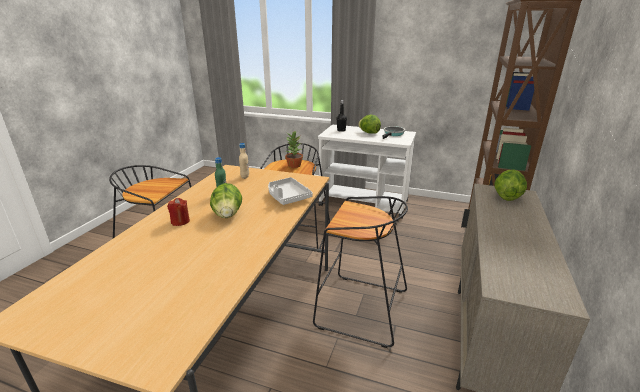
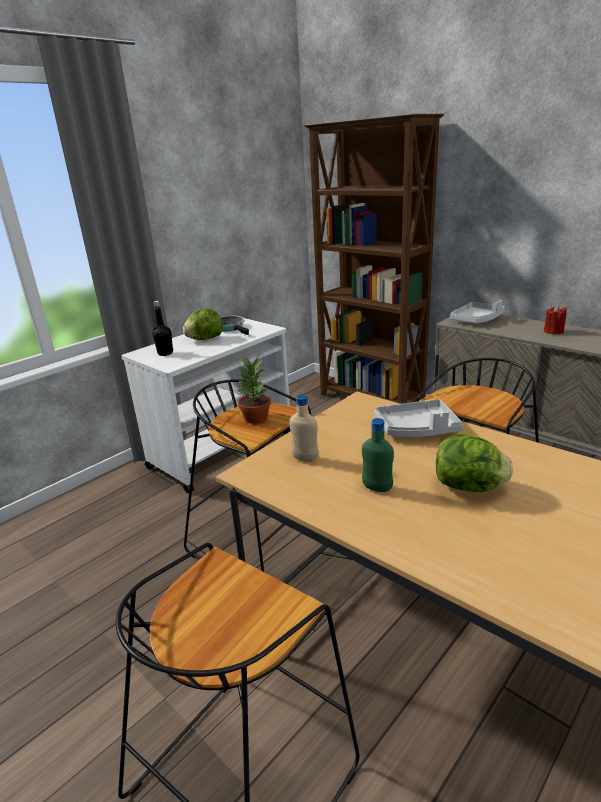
camera: 65 degrees left, 0 degrees up
red candle [167,198,190,226] -> red candle moved to [544,305,567,334]
lettuce [494,169,527,201] -> grey tray [450,300,505,323]

